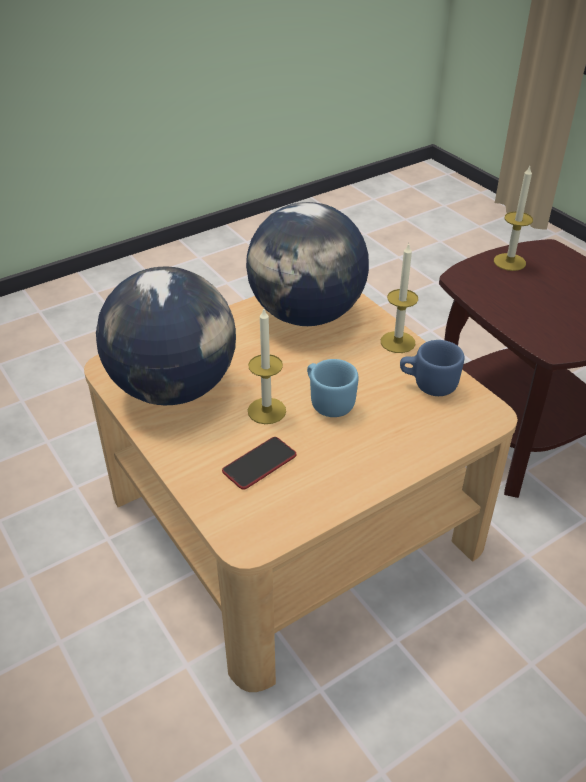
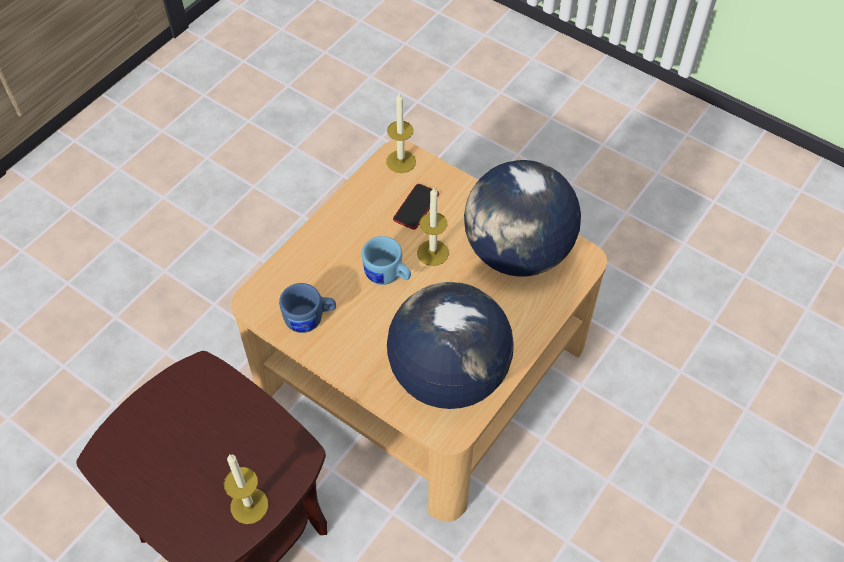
camera: 160 degrees right, 15 degrees up
candle [381,243,418,353] -> candle moved to [386,92,416,173]

